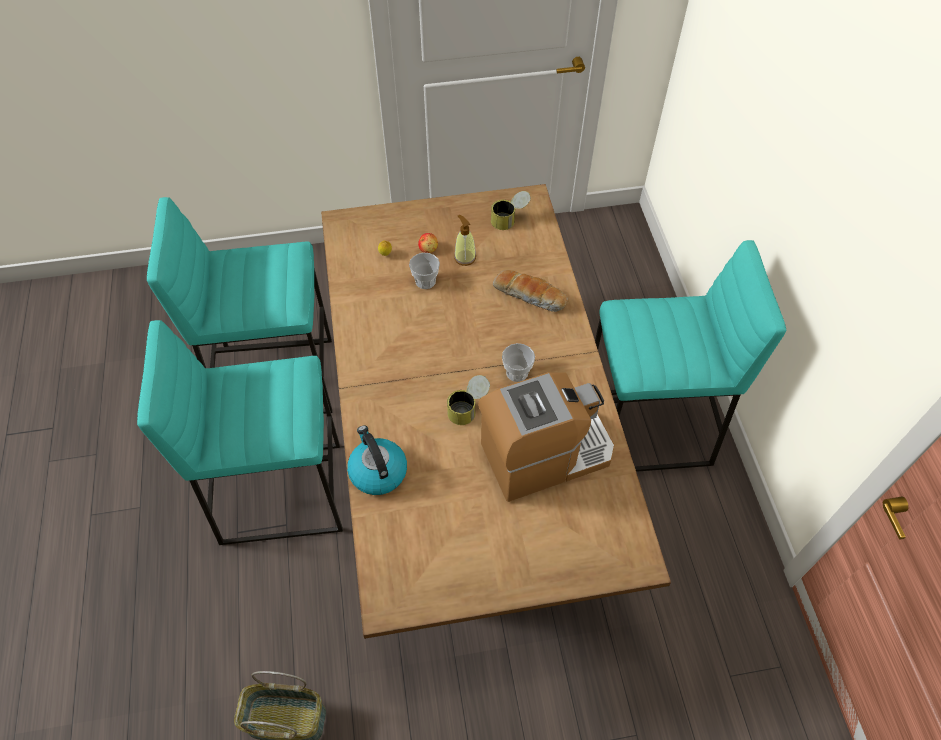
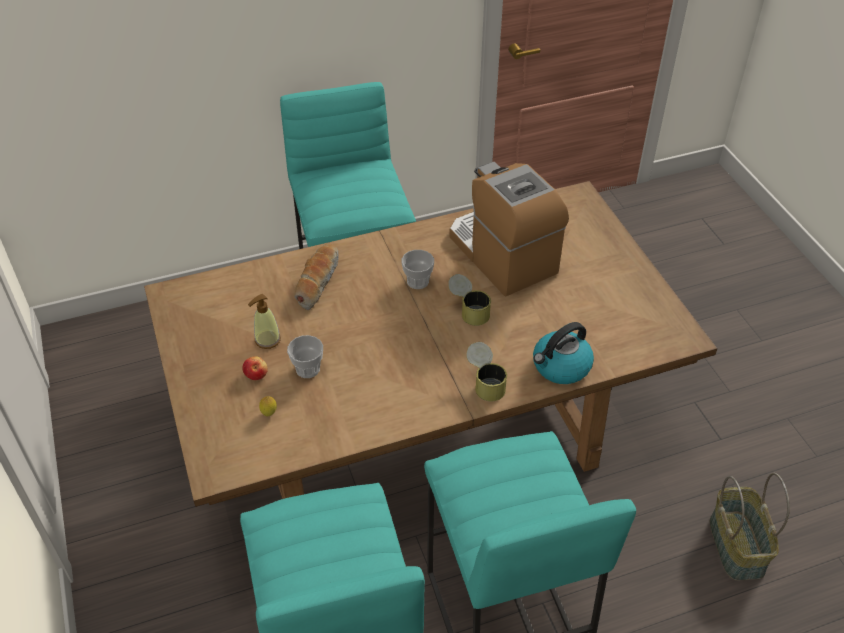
camera: 100 degrees left, 10 degrees down
can [491,191,531,230] -> can moved to [466,342,507,402]

